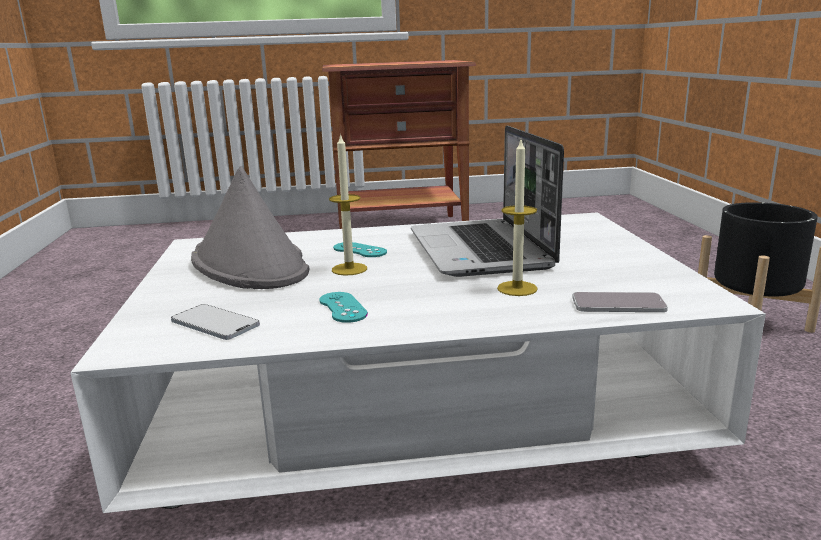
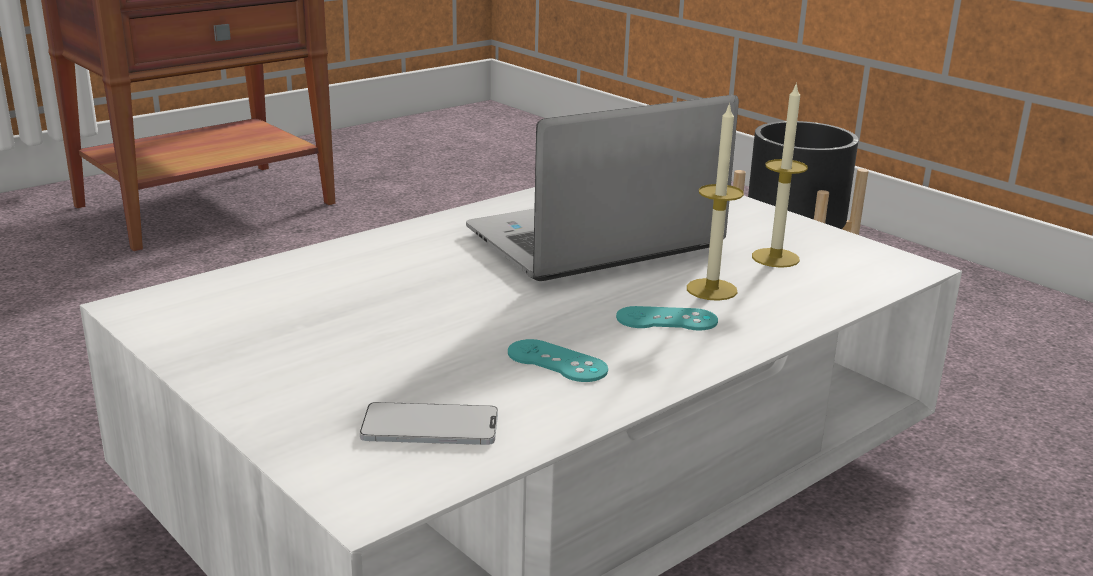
camera: 35 degrees left, 5 degrees up
grey hat [191,166,310,289] -> none
candle [329,133,367,276] -> candle moved to [752,82,808,268]
turquoise game controller [333,242,387,257] -> turquoise game controller moved to [616,306,718,331]
laptop [411,126,564,277] -> laptop turned 105 degrees clockwise [466,95,739,281]
phone [572,292,668,312] -> none

